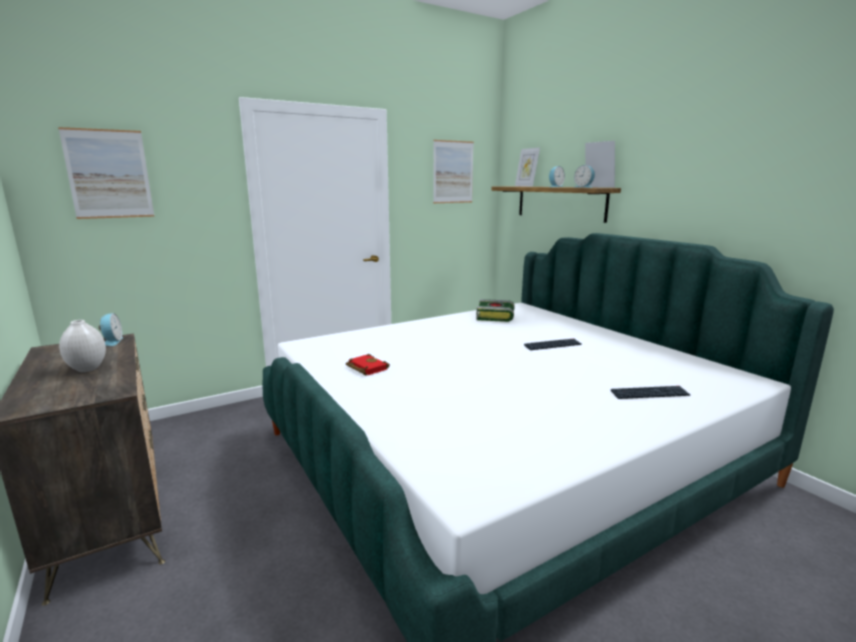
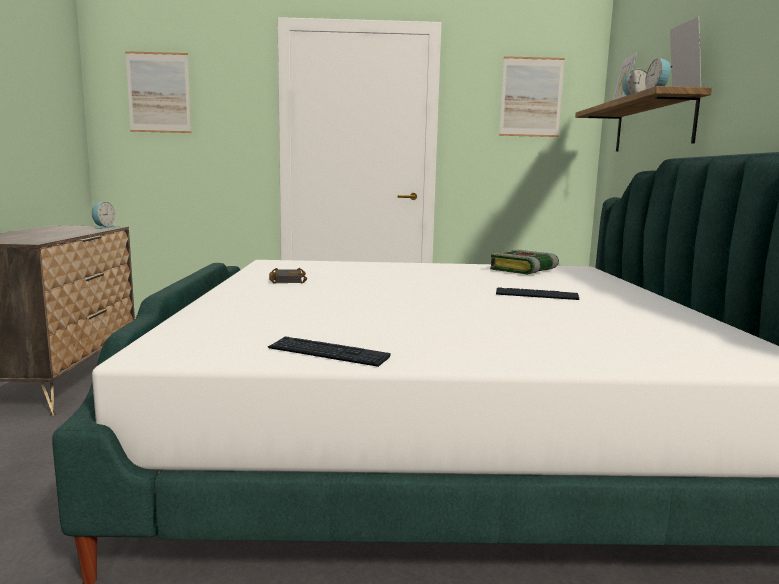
camera: 30 degrees right, 5 degrees down
white vase [59,320,106,372] -> none
red book [346,354,390,376] -> black book [269,268,307,284]
keyboard [611,386,690,399] -> keyboard moved to [268,336,391,367]

